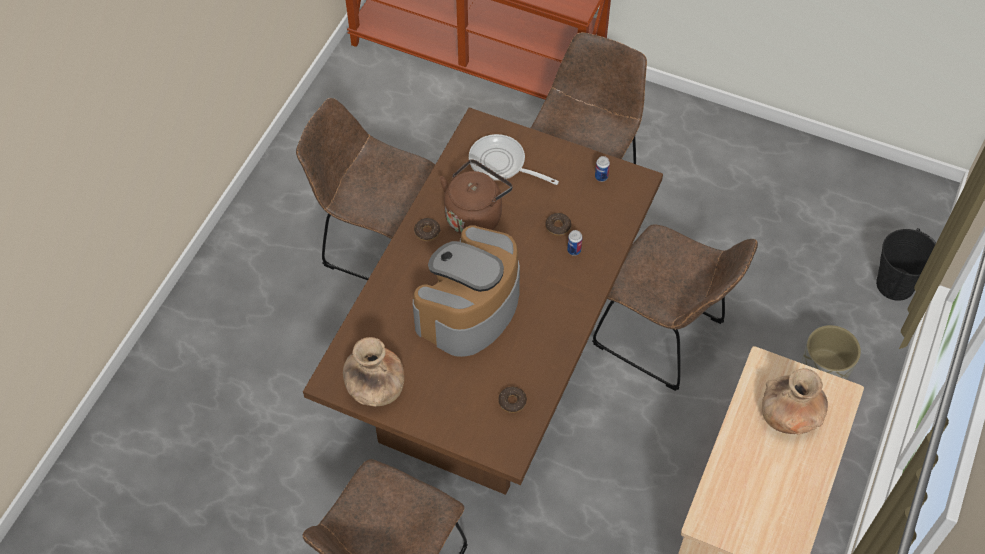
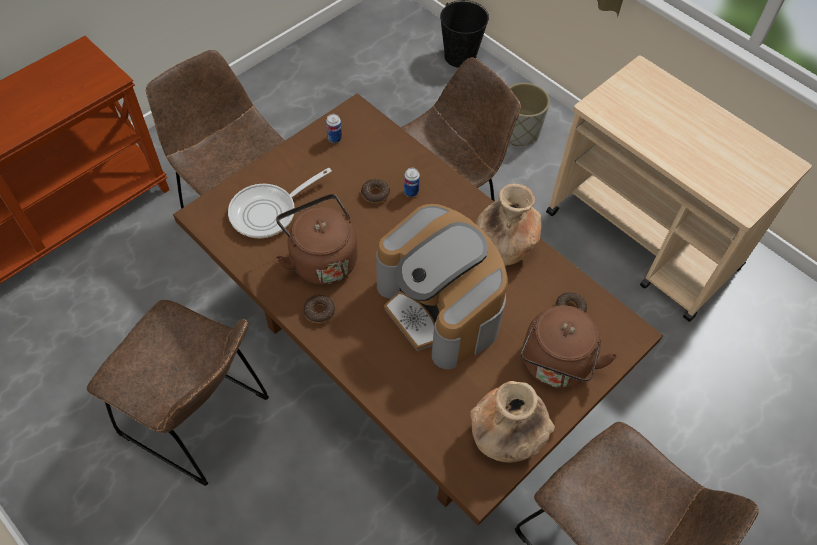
camera: 70 degrees left, 0 degrees up
brown chair [296,98,435,280] -> brown chair turned 105 degrees counterclockwise [87,300,269,486]
brown vase [762,368,828,434] -> brown vase moved to [476,184,541,266]
none -> brown kettle [521,305,617,388]

